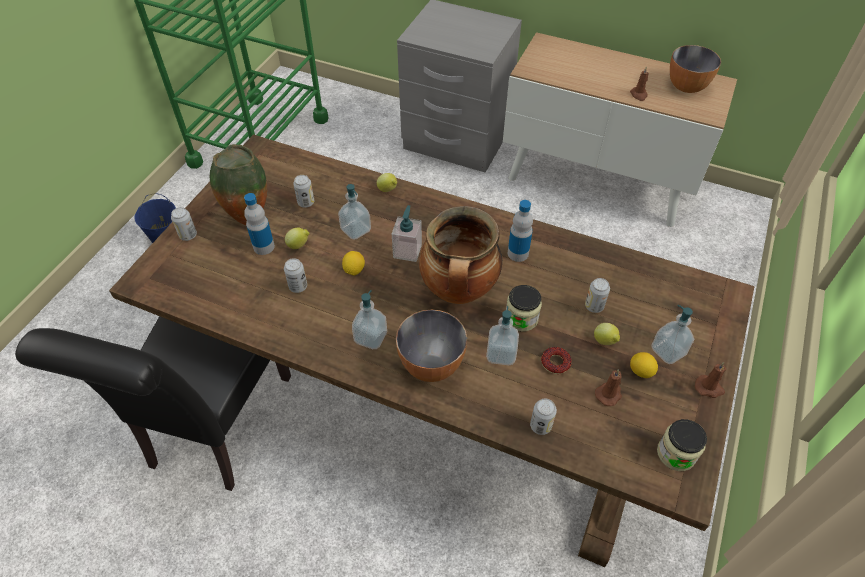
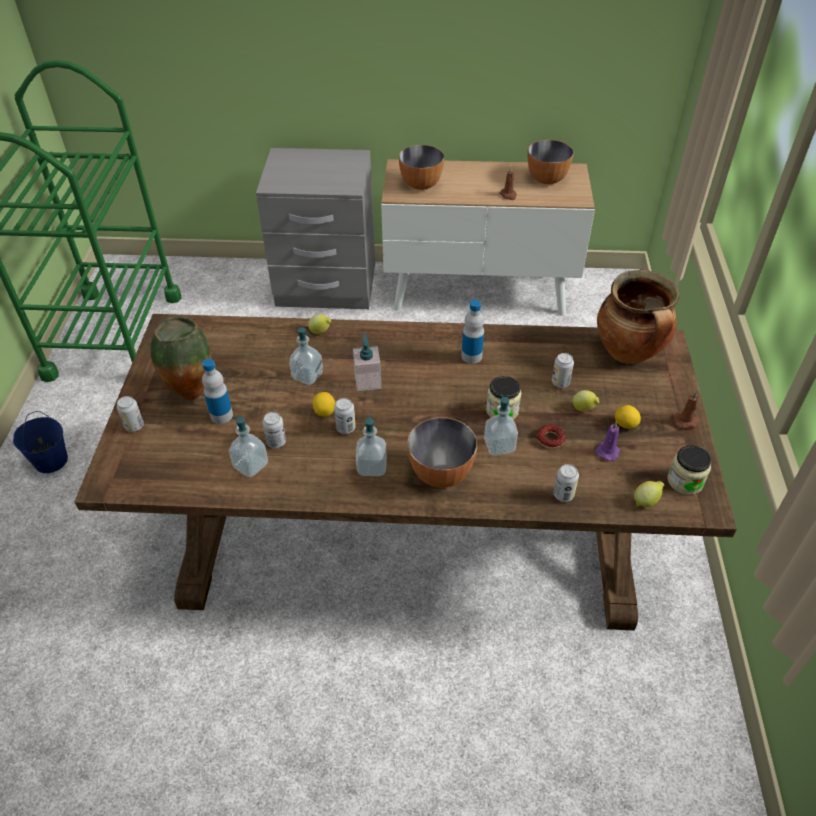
camera: 20 degrees left, 5 degrees down
black chair [15,316,291,491] -> none
lemon [285,228,310,249] -> lemon moved to [634,481,664,507]
can [293,175,314,208] -> can moved to [334,398,356,434]
cooking pot [419,206,502,304] -> cooking pot moved to [597,270,679,364]
brown candle [595,369,622,406] -> purple candle [595,422,620,461]
soap dispenser [651,305,694,364] -> soap dispenser moved to [229,417,268,477]
none -> bowl [399,145,444,190]

